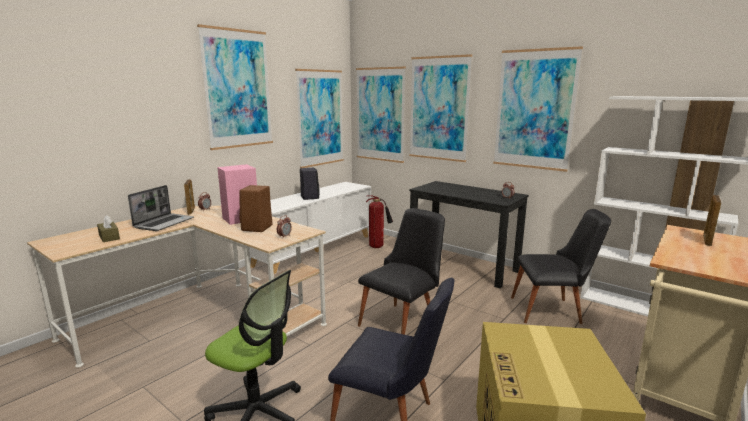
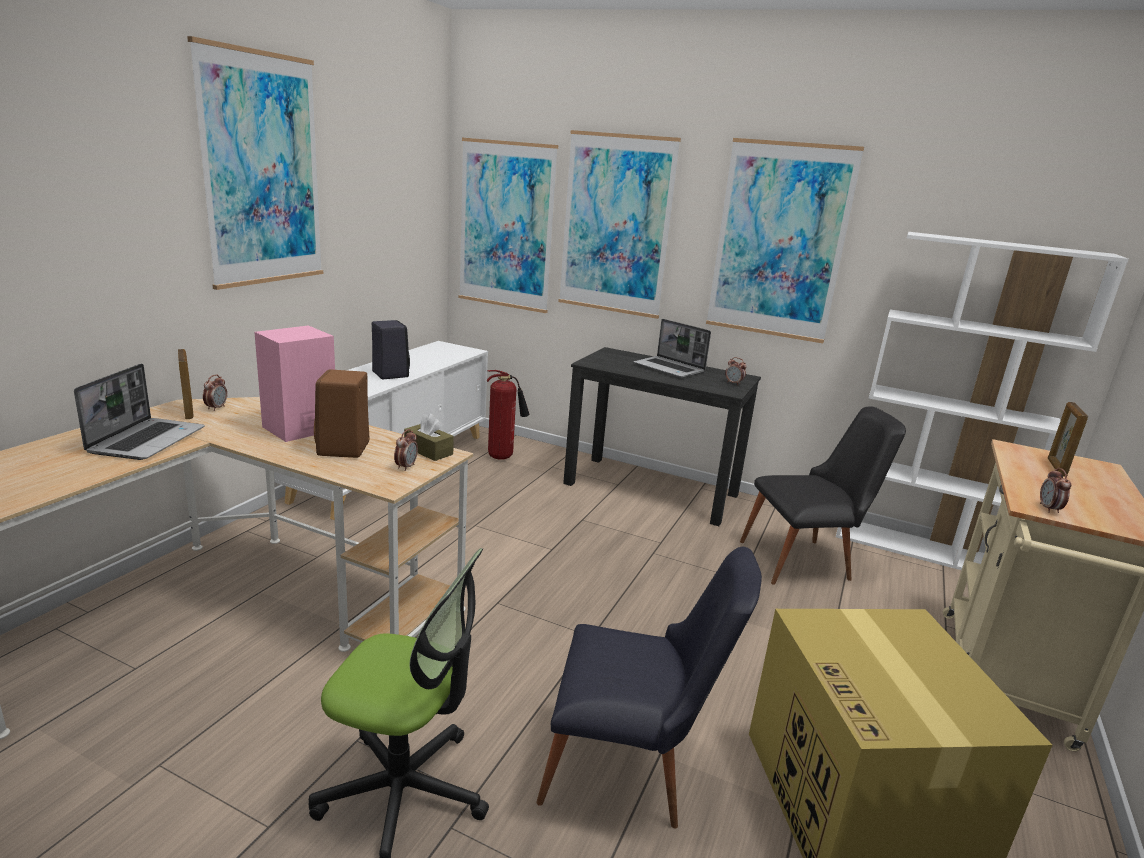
camera: 15 degrees left, 5 degrees up
brown tissue box [97,215,120,242] -> brown tissue box moved to [404,413,454,461]
picture [295,69,344,168] -> none
black chair [358,208,445,335] -> none
none -> laptop [633,319,711,378]
none -> alarm clock [1040,468,1071,513]

